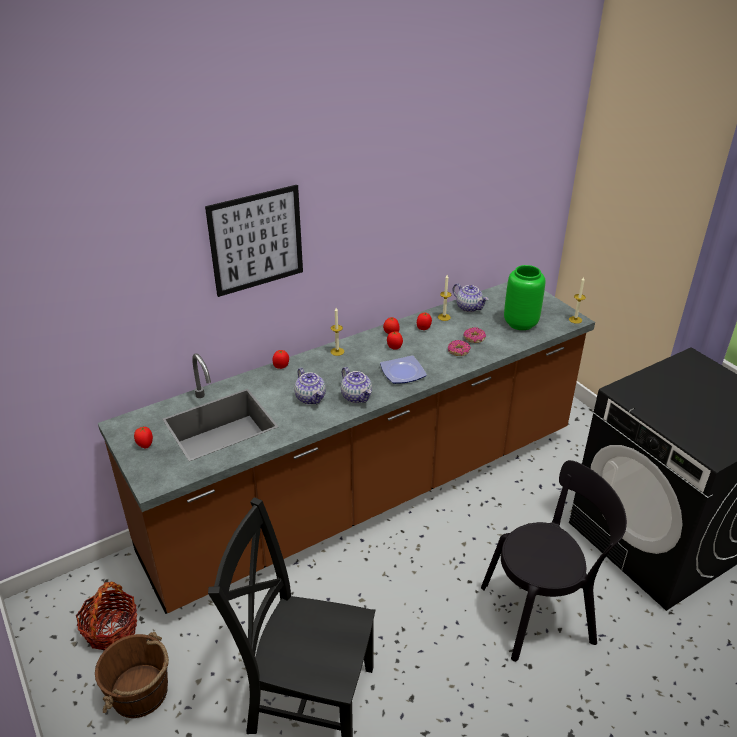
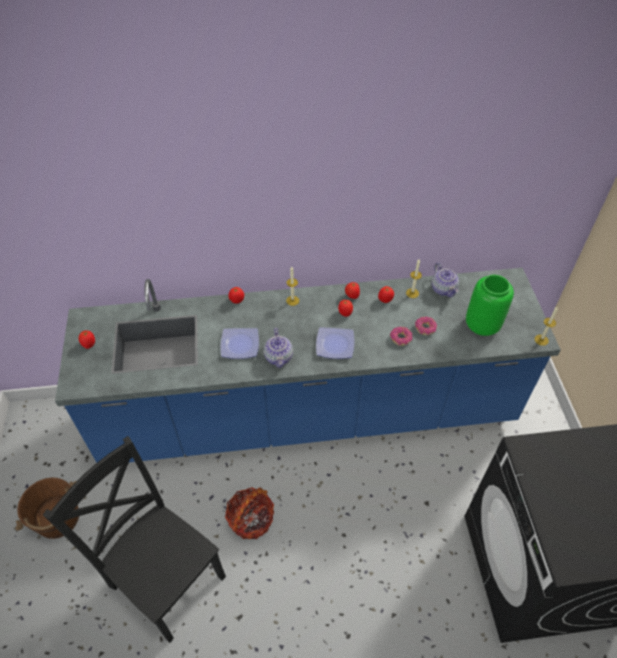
camera: 25 degrees right, 15 degrees up
basket [76,582,137,651] -> basket moved to [225,487,274,539]
brown counter [98,282,595,614] -> blue counter [55,268,561,463]
picture [205,185,303,297] -> none
teapot [294,368,326,405] -> plate [221,328,259,359]
black chair [481,460,627,662] -> none

